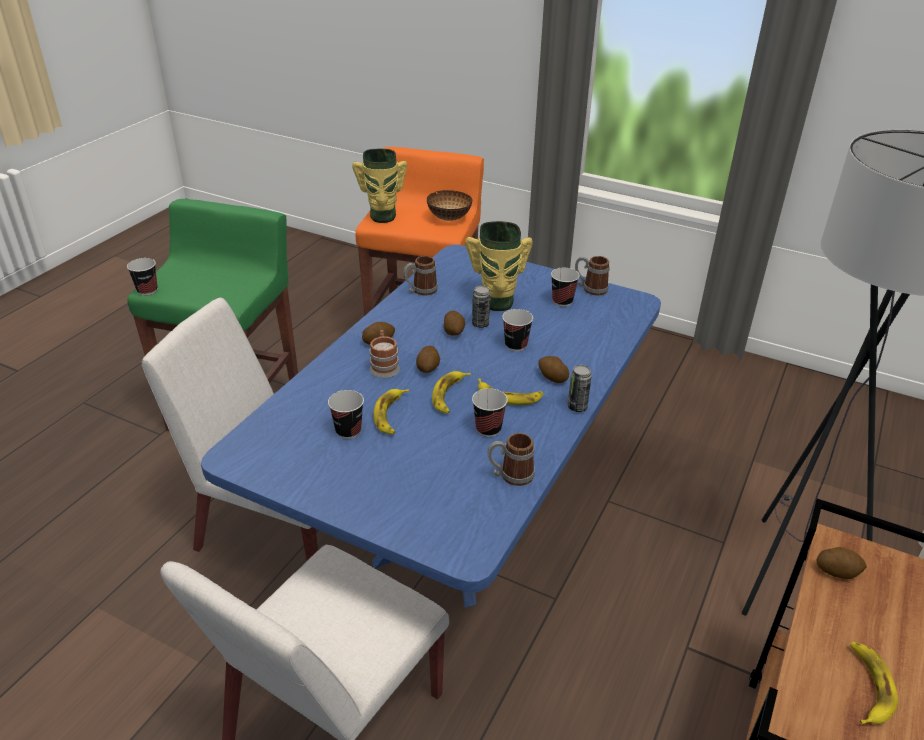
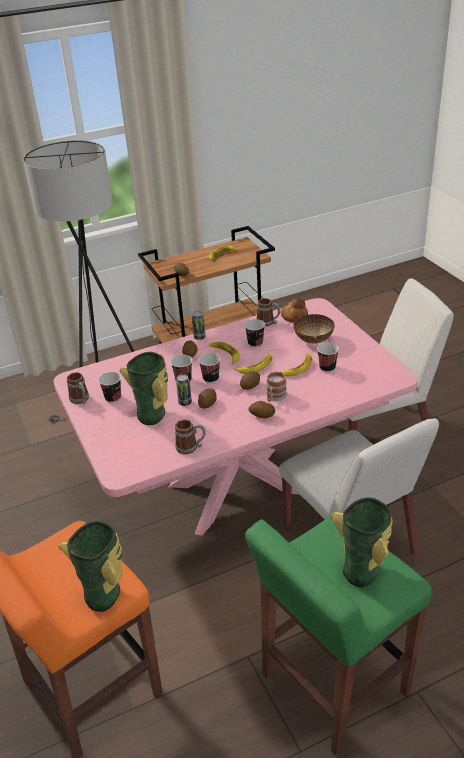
camera: 140 degrees left, 0 degrees up
cup [127,258,157,295] -> cup moved to [198,353,220,383]
blue dining table [201,245,661,608] -> pink dining table [53,298,418,536]
bowl [427,190,473,221] -> bowl moved to [294,314,335,344]
none -> bread [281,298,308,323]
none -> vase [331,497,392,587]

